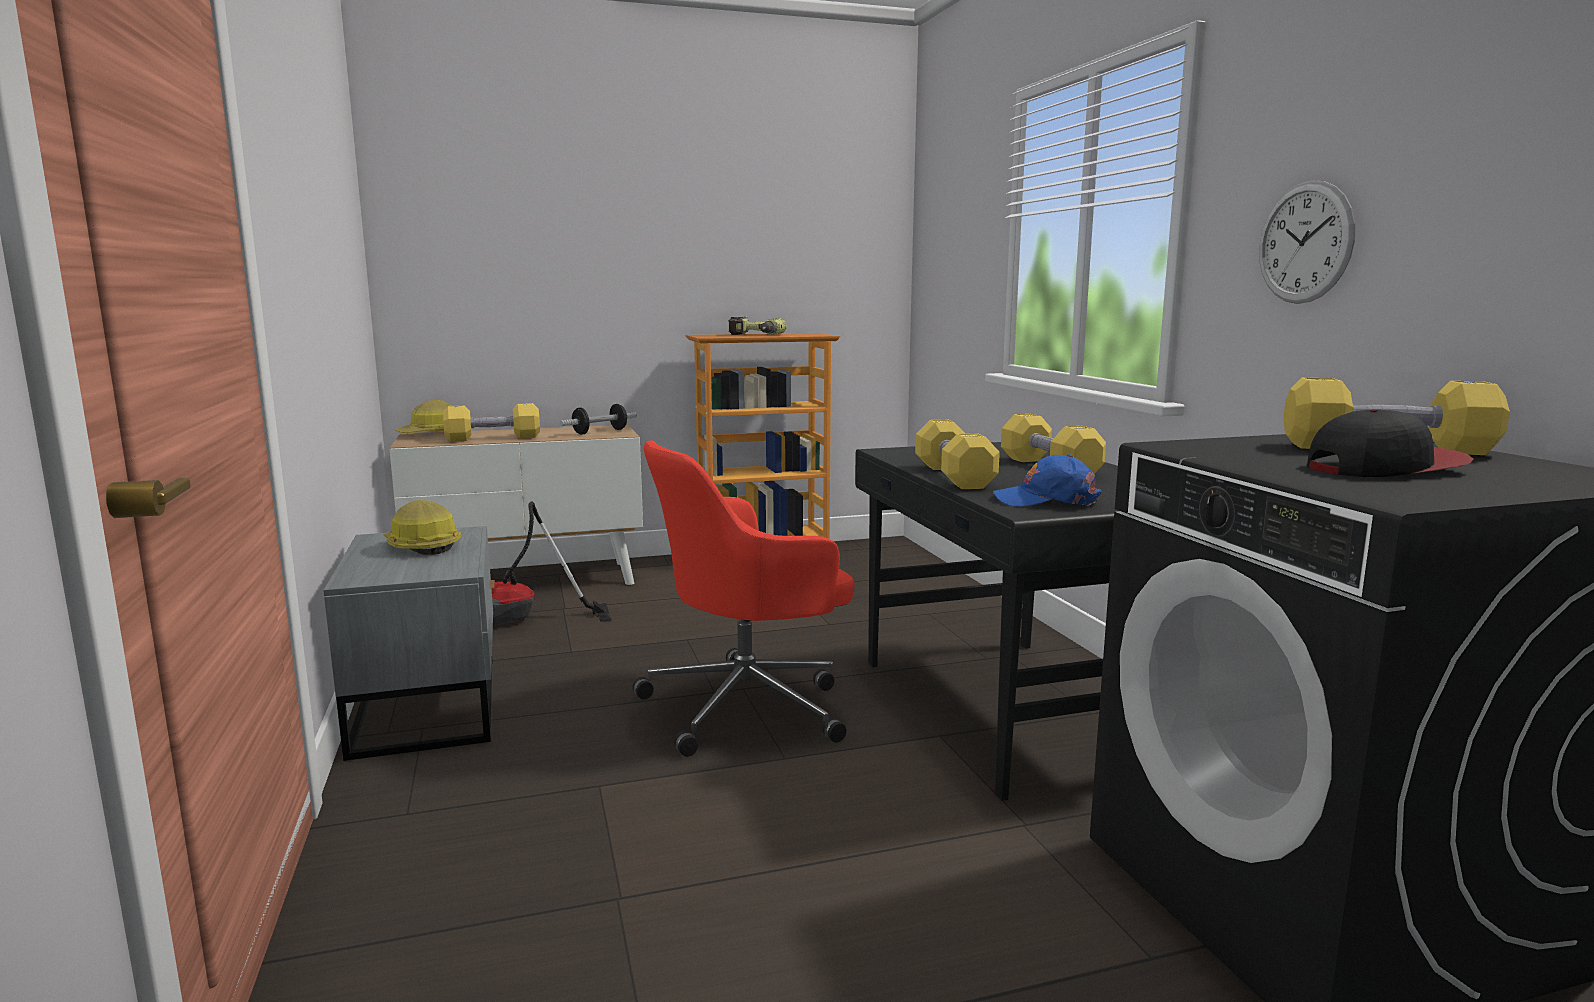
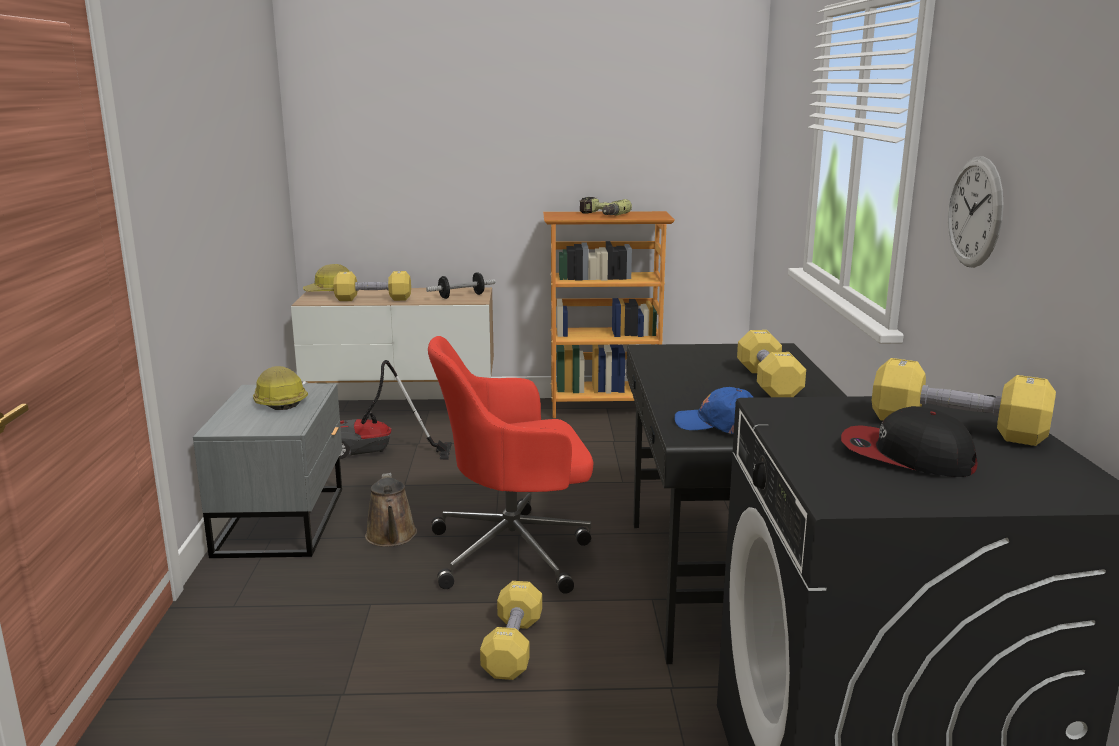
camera: 15 degrees right, 5 degrees up
yellow dumbbell [915,420,1000,489] -> yellow dumbbell moved to [480,581,542,680]
cap [1307,409,1473,477] -> cap turned 150 degrees counterclockwise [841,406,978,477]
none -> brown watering can [365,473,417,547]

